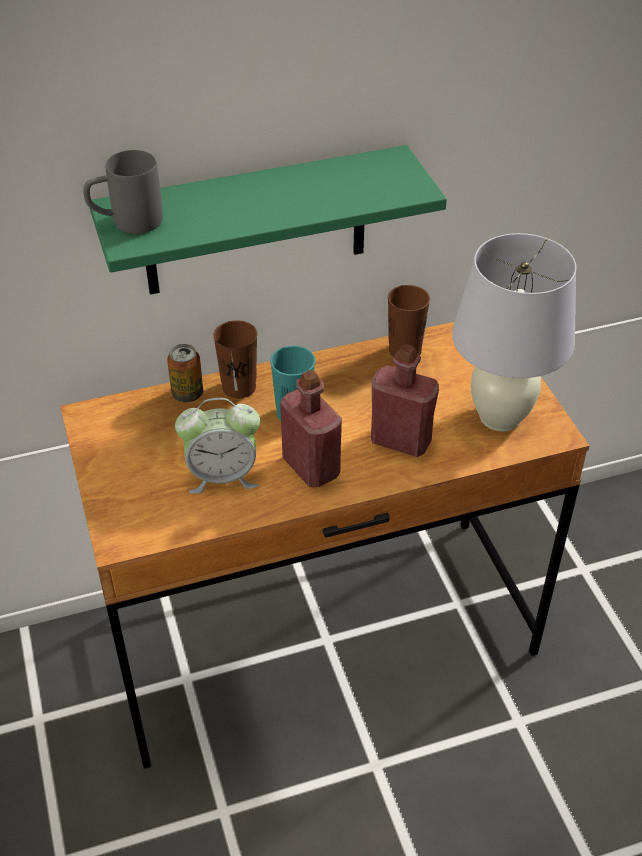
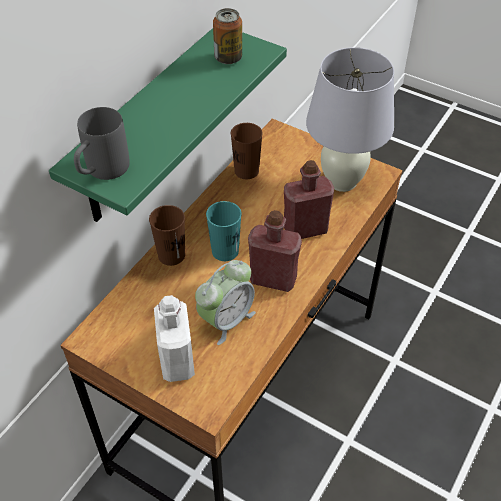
camera: 40 degrees left, 5 degrees up
can [167,344,203,402] -> can moved to [213,8,242,64]
none -> white bottle [154,295,195,382]

